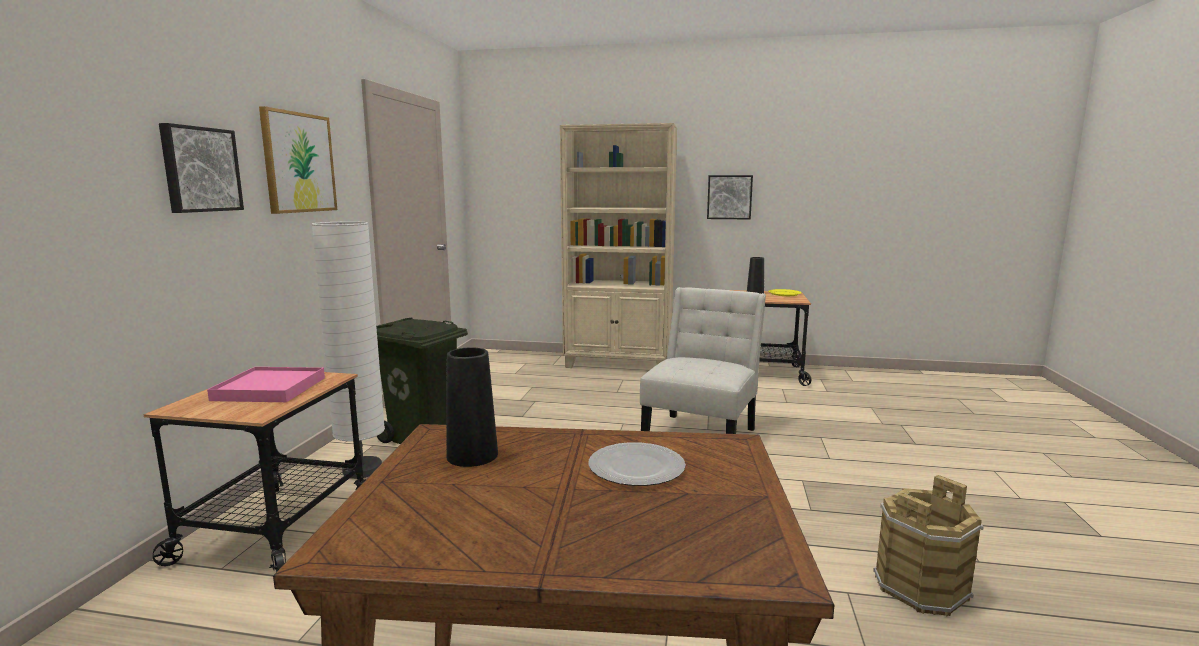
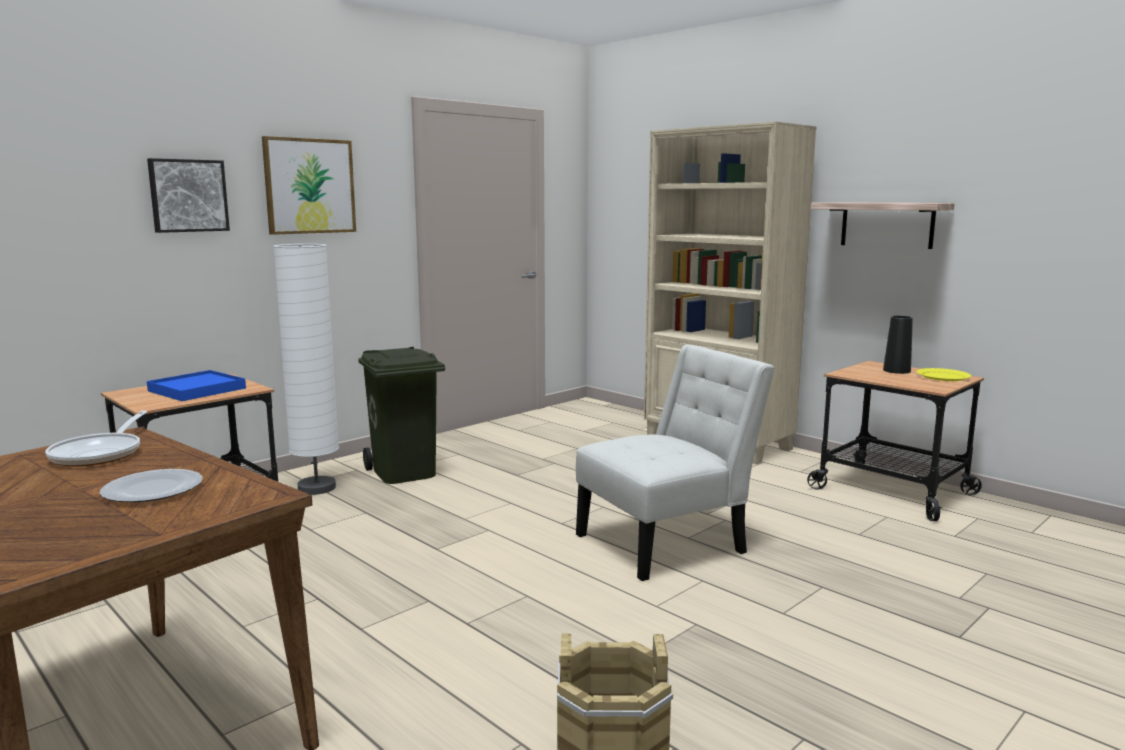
camera: 35 degrees right, 0 degrees up
pink tray [207,367,325,402] -> blue tray [147,370,246,401]
black vase [446,347,498,467] -> frying pan [45,410,147,466]
picture [707,175,753,219] -> shelf [811,202,955,249]

